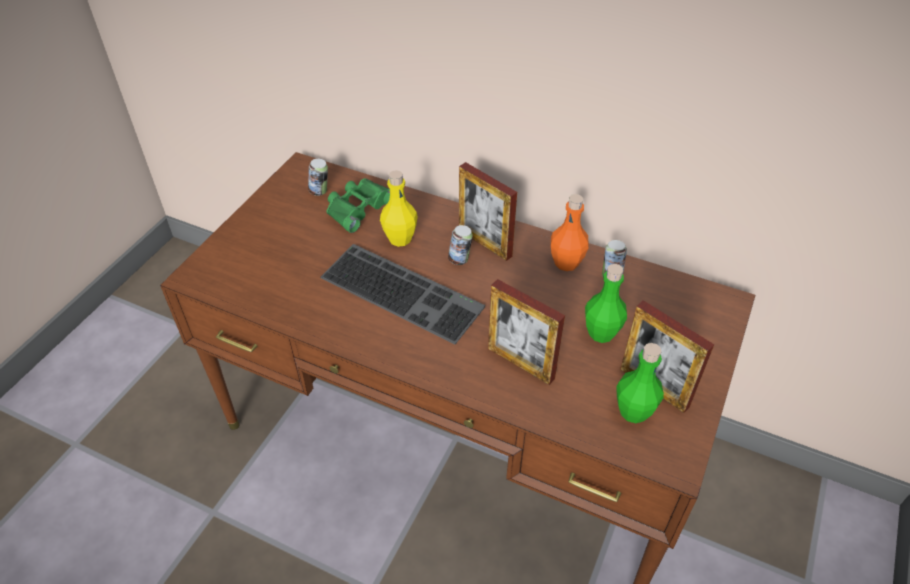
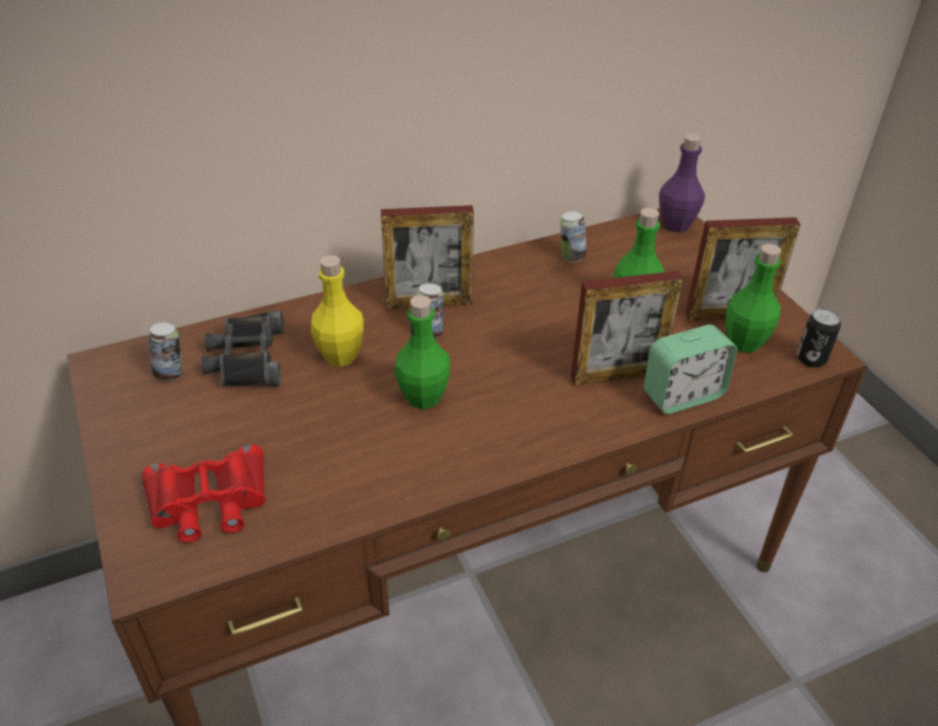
camera: 50 degrees left, 5 degrees down
keyboard [320,244,485,344] -> green bottle [395,295,450,409]
green binoculars [327,178,390,233] -> black binoculars [201,310,284,387]
orange bottle [551,194,588,271] -> none
none -> red binoculars [142,444,265,543]
none -> alarm clock [644,324,737,414]
none -> purple bottle [659,133,705,233]
none -> can [797,308,841,367]

